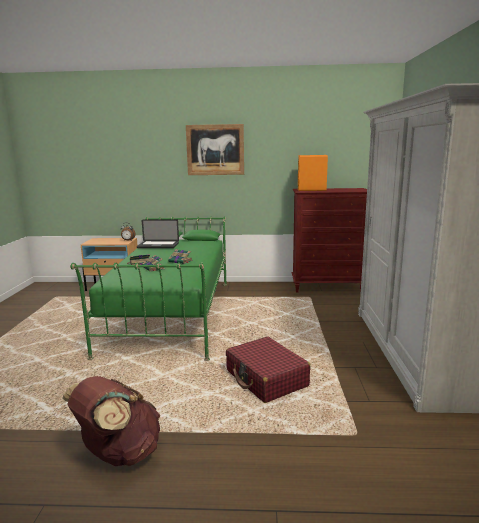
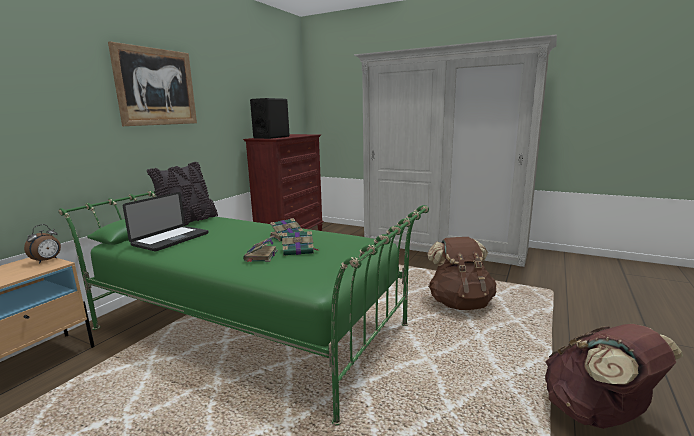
camera: 65 degrees left, 0 degrees up
red suitcase [226,336,311,403] -> brown backpack [427,237,496,310]
orange speaker [298,155,328,191] -> black speaker [250,98,290,139]
none -> black pillow [147,162,218,225]

